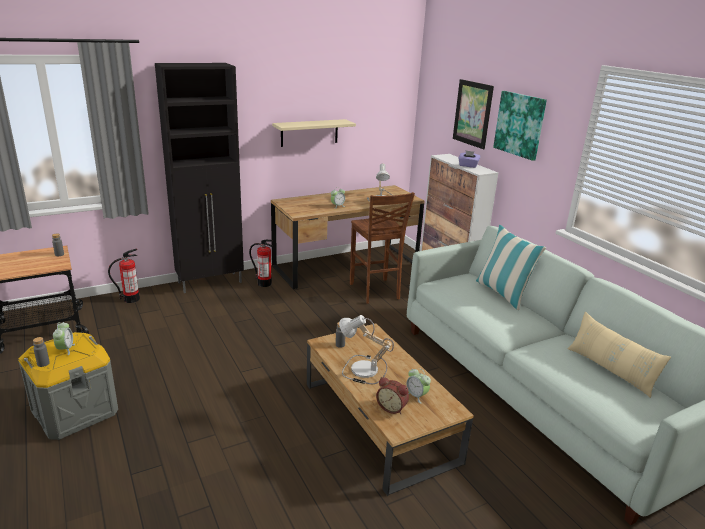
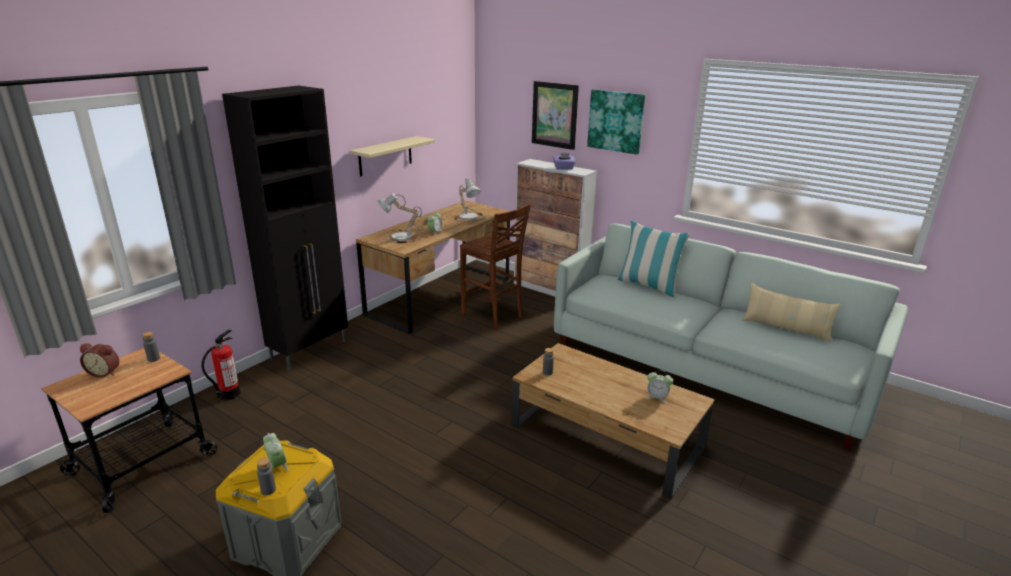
camera: 25 degrees left, 0 degrees up
fire extinguisher [249,240,273,287] -> none
table lamp [339,315,394,384] -> table lamp moved to [377,193,422,243]
alarm clock [376,377,409,414] -> alarm clock moved to [80,343,119,378]

